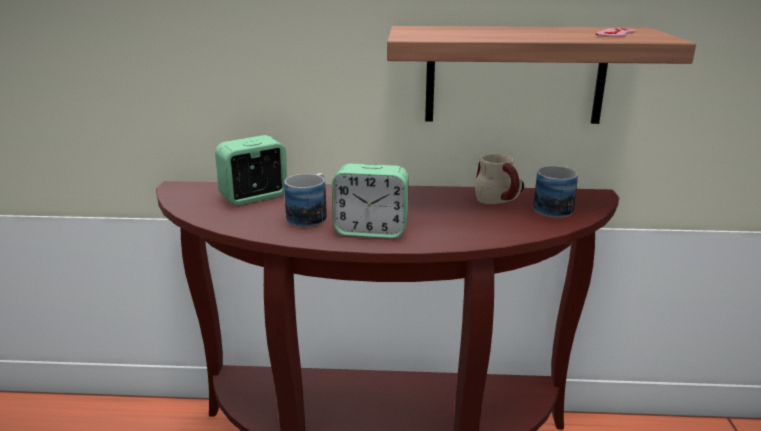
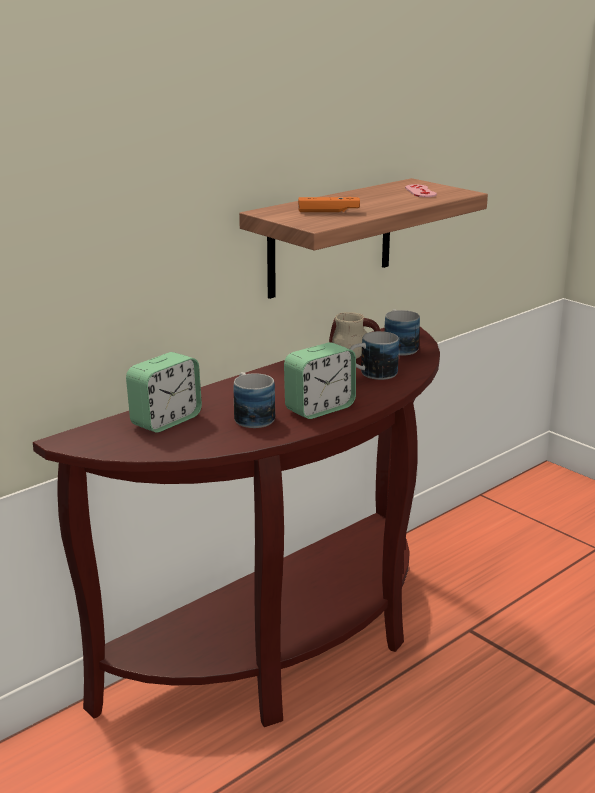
camera: 45 degrees left, 0 degrees up
alarm clock [215,135,287,206] -> alarm clock turned 150 degrees counterclockwise [126,352,202,433]
none -> orange game controller [298,197,360,212]
none -> mug [350,331,399,380]

